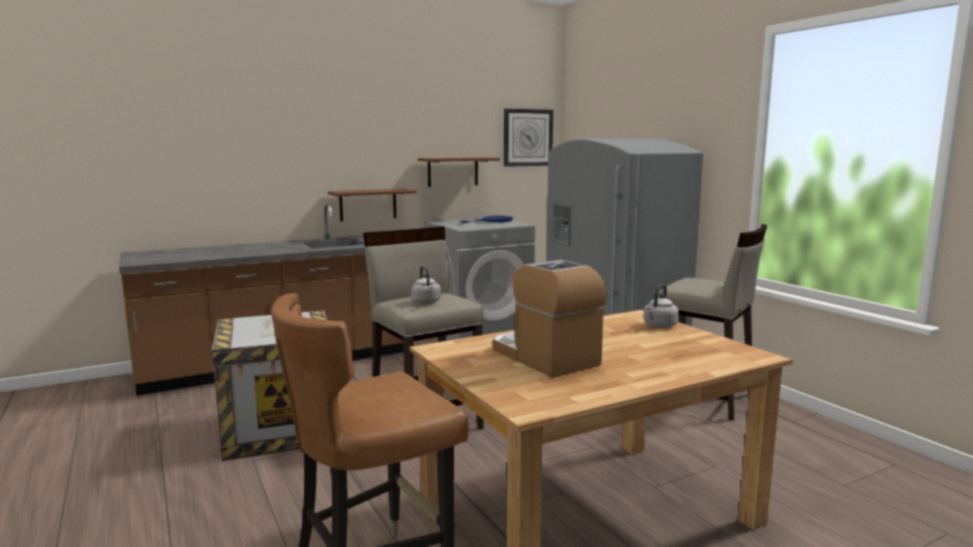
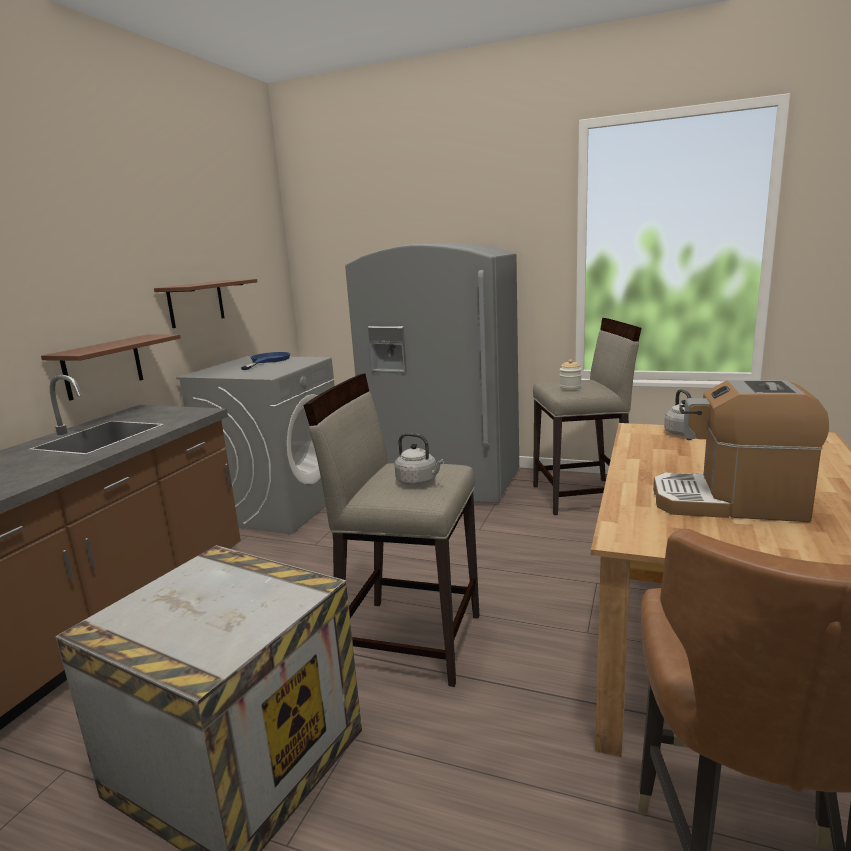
camera: 40 degrees left, 5 degrees up
wall clock [504,108,553,167] -> none
none -> jar [559,359,582,390]

